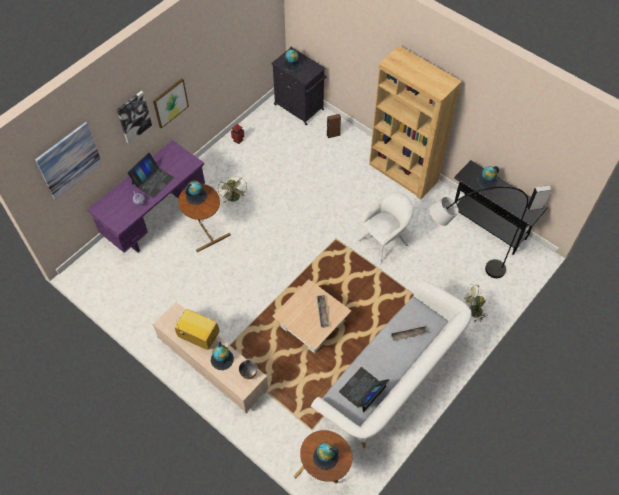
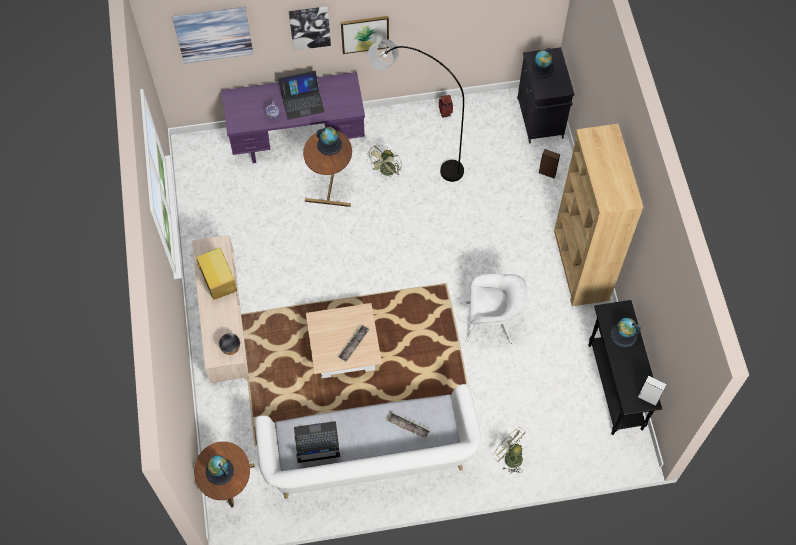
camera: 40 degrees right, 5 degrees up
globe [211,342,234,370] -> none
grey floor lamp [430,186,528,278] -> grey floor lamp moved to [368,39,464,182]

